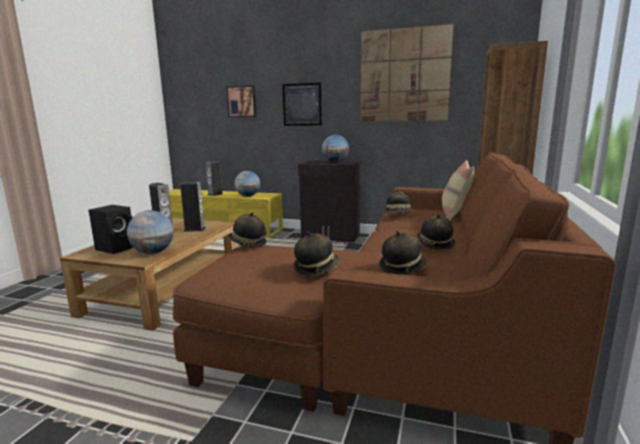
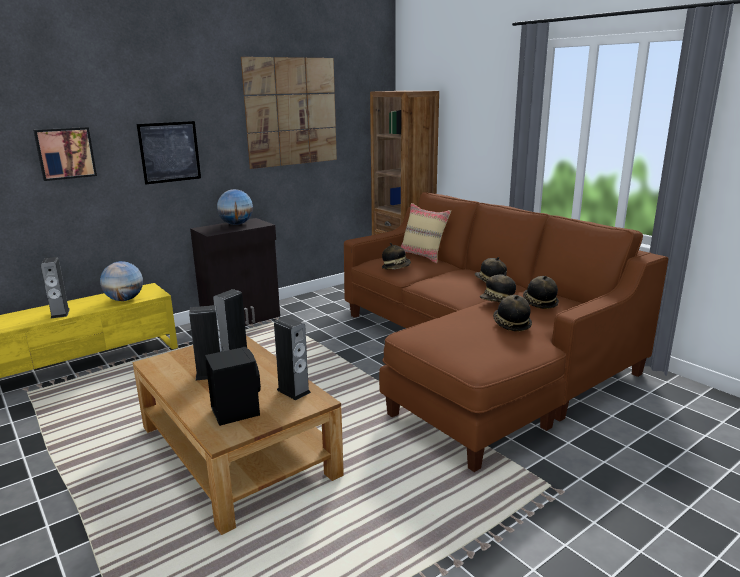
camera: 55 degrees left, 5 degrees up
globe [127,210,174,254] -> speaker [274,317,311,400]
hat [228,212,267,248] -> hat moved to [480,272,516,303]

